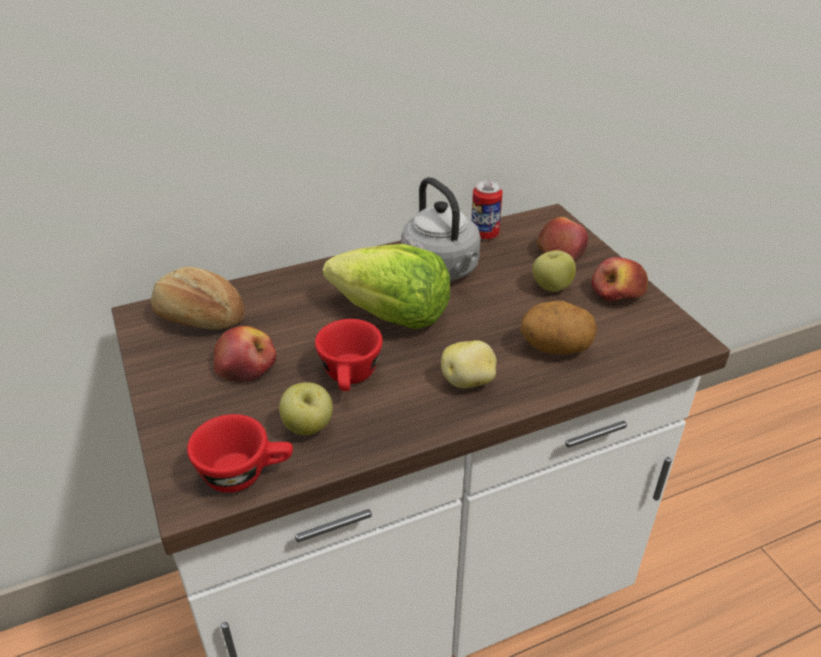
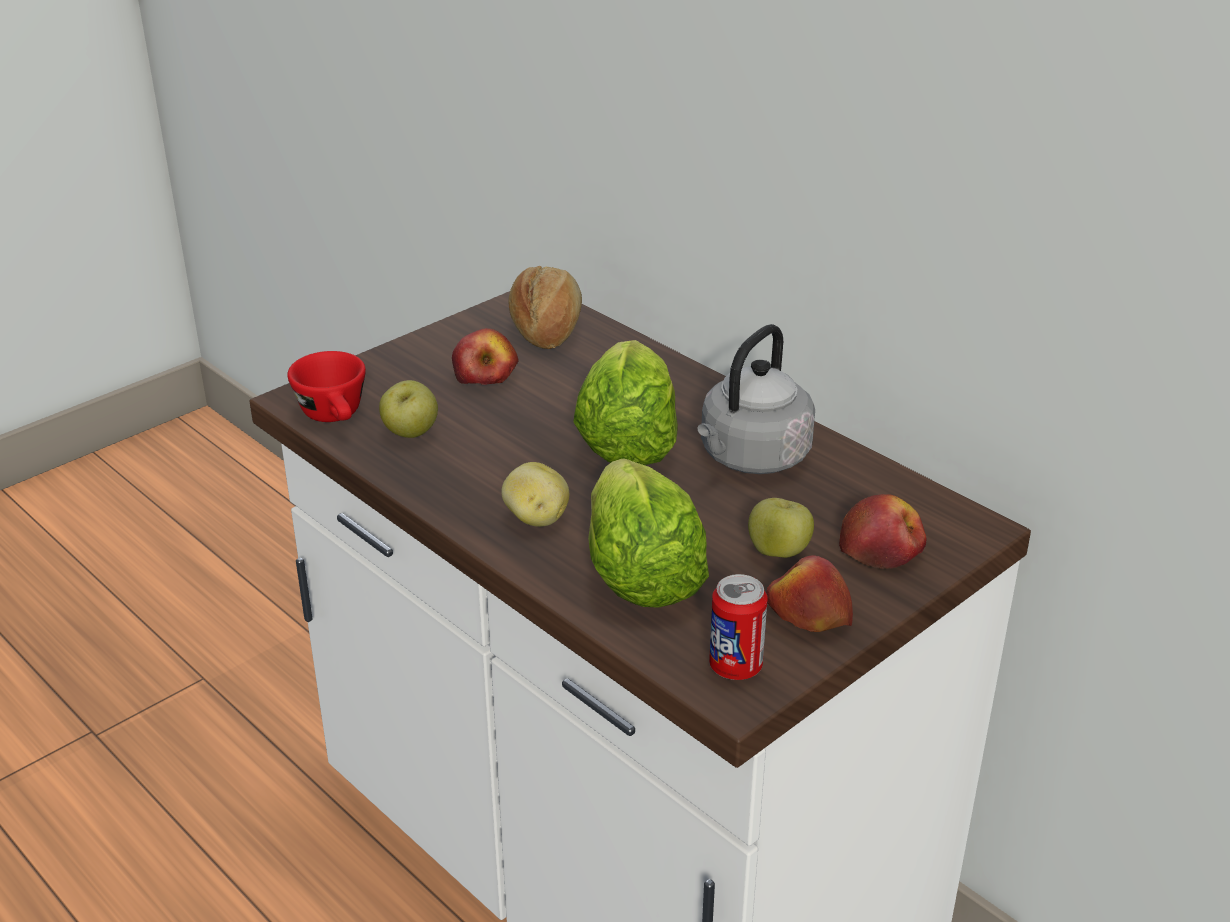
camera: 70 degrees right, 5 degrees down
red cup [315,319,383,391] -> none
can [471,180,503,240] -> can moved to [709,574,768,680]
potato [521,301,597,354] -> lettuce [588,458,709,608]

